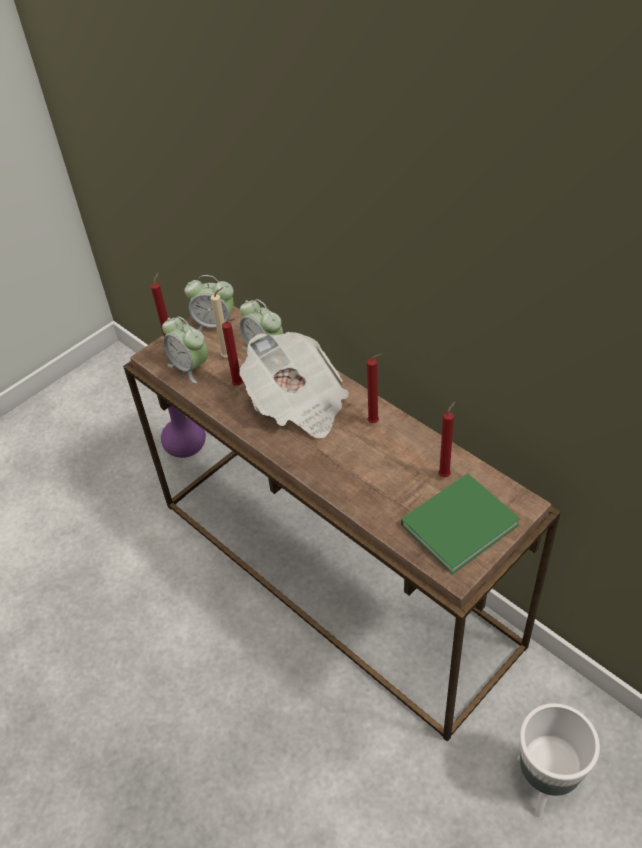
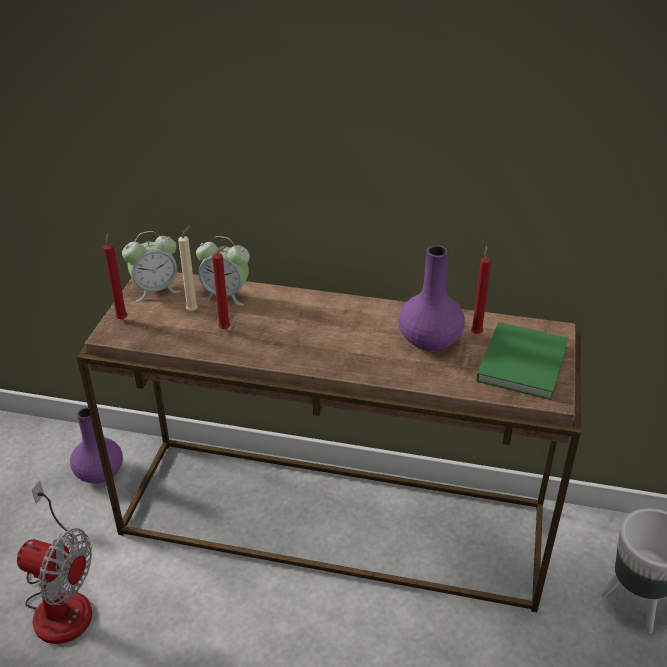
camera: 35 degrees left, 10 degrees down
alarm clock [162,316,208,383] -> none
newspaper [239,332,349,439] -> none
red candle [367,354,382,423] -> none
none -> fan [17,480,92,644]
none -> purple vase [398,245,465,351]

